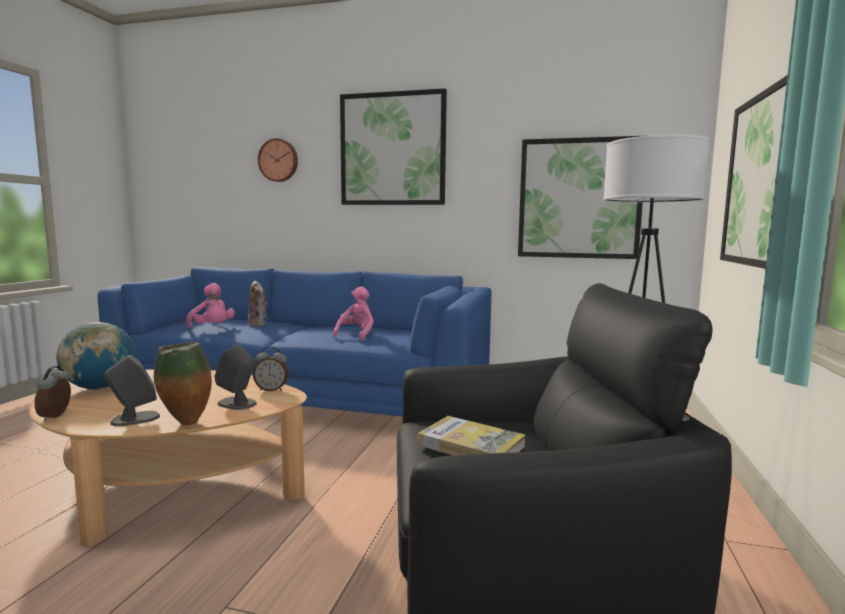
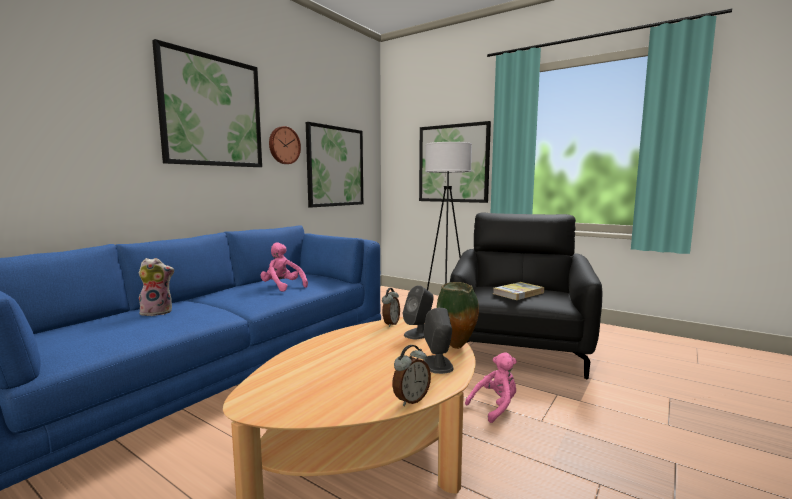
camera: 70 degrees left, 0 degrees up
alarm clock [34,366,71,421] -> alarm clock turned 60 degrees counterclockwise [392,345,431,406]
globe [57,322,135,390] -> none
pink plush toy [186,283,235,328] -> pink plush toy moved to [465,352,517,423]
wall clock [258,138,298,182] -> wall clock moved to [269,126,301,164]

